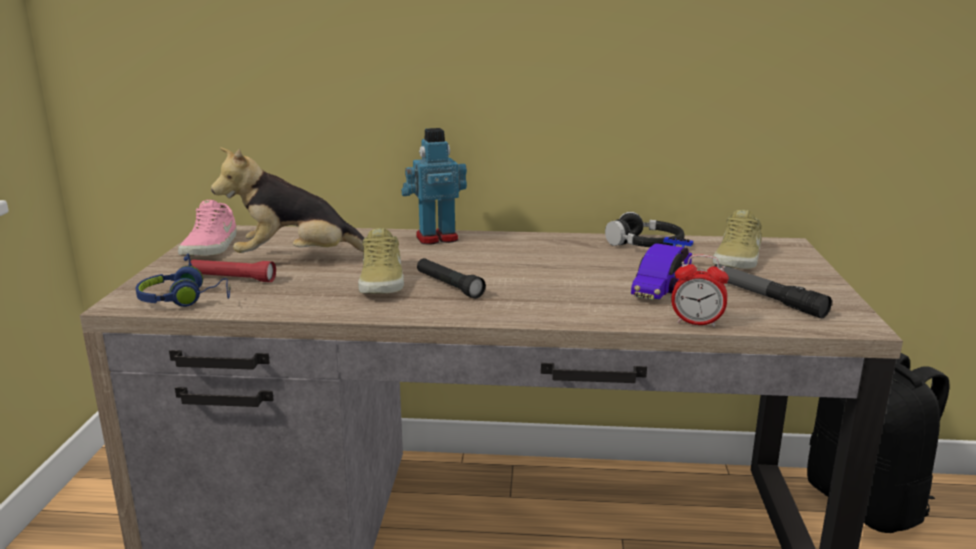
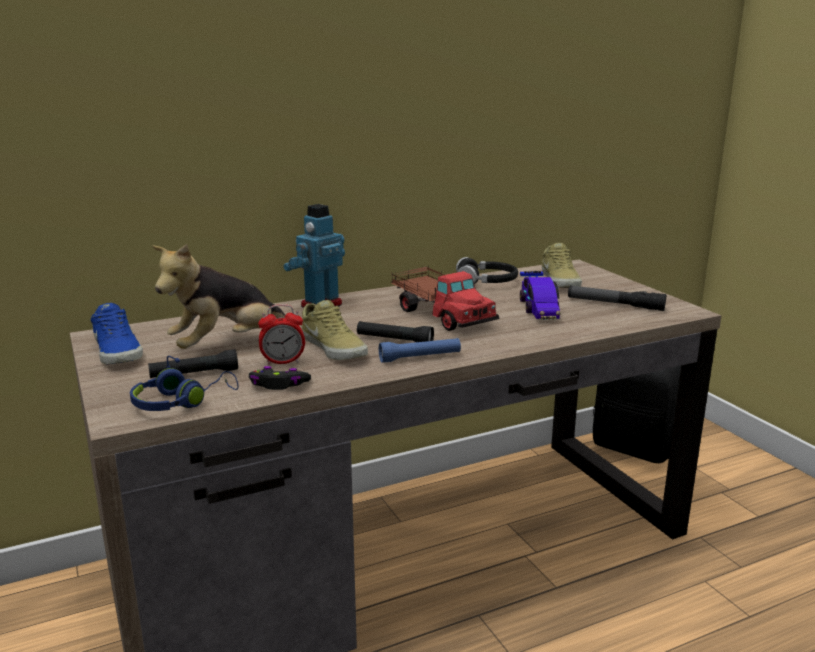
camera: 30 degrees left, 0 degrees up
pink shoe [178,200,237,256] -> blue shoe [91,303,143,364]
red flashlight [191,259,276,282] -> black flashlight [148,349,238,378]
alarm clock [671,254,729,327] -> alarm clock moved to [258,304,305,365]
none -> black game controller [249,366,311,390]
none -> blue flashlight [379,338,461,363]
none -> toy truck [391,265,499,331]

